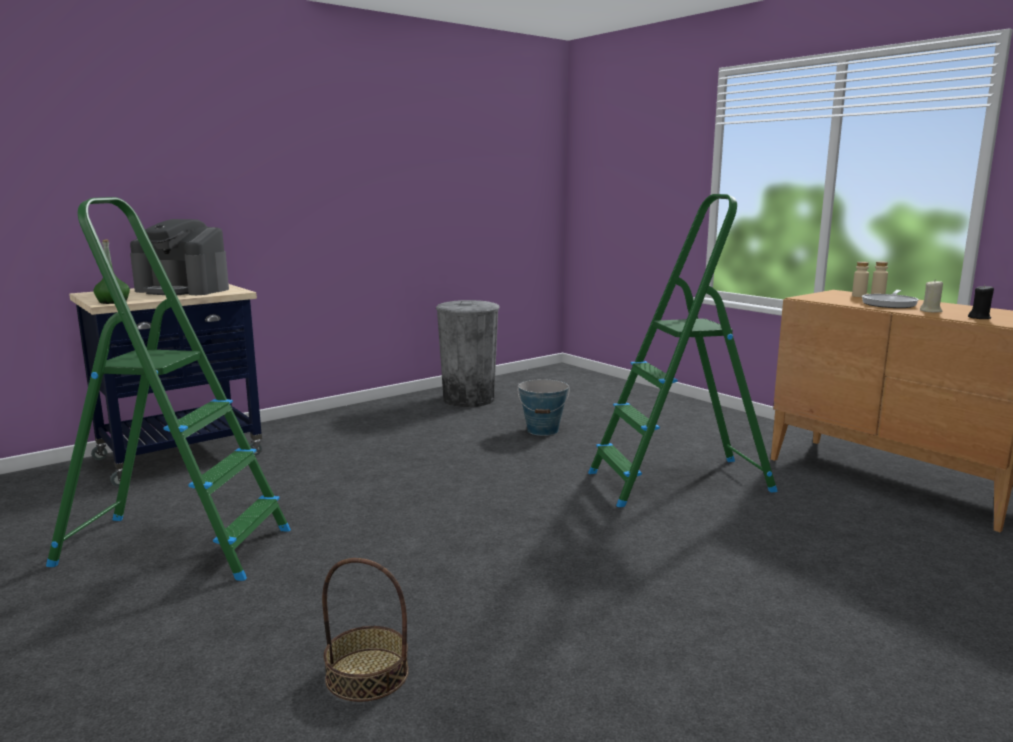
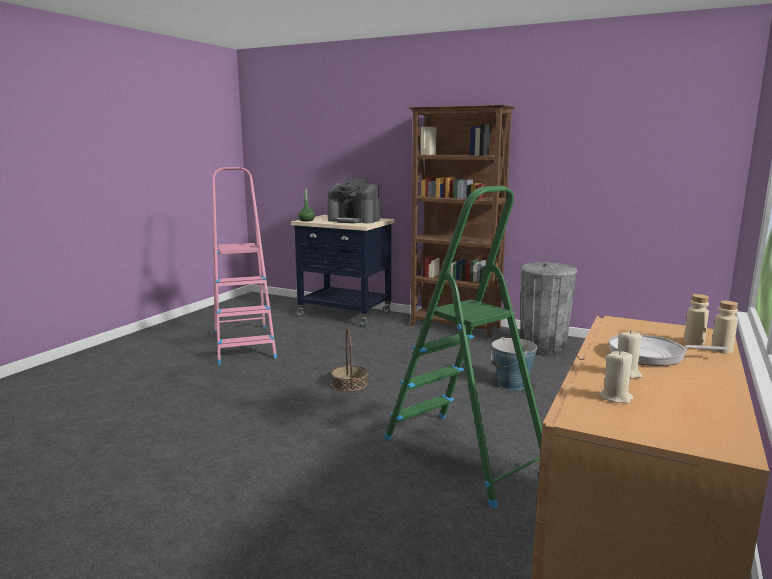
camera: 65 degrees right, 0 degrees up
green step ladder [46,197,291,581] -> pink step ladder [212,167,277,365]
coffee machine [130,219,229,295] -> coffee machine turned 60 degrees counterclockwise [327,179,380,223]
basket [322,558,409,702] -> basket moved to [331,328,368,392]
black candle [968,285,994,319] -> beige candle [599,350,633,403]
none -> brown bookcase [409,105,515,338]

